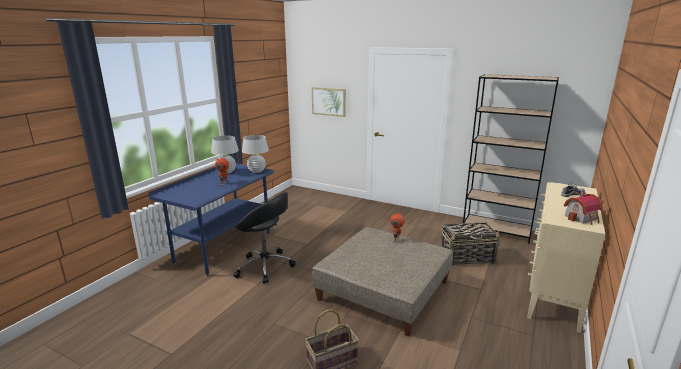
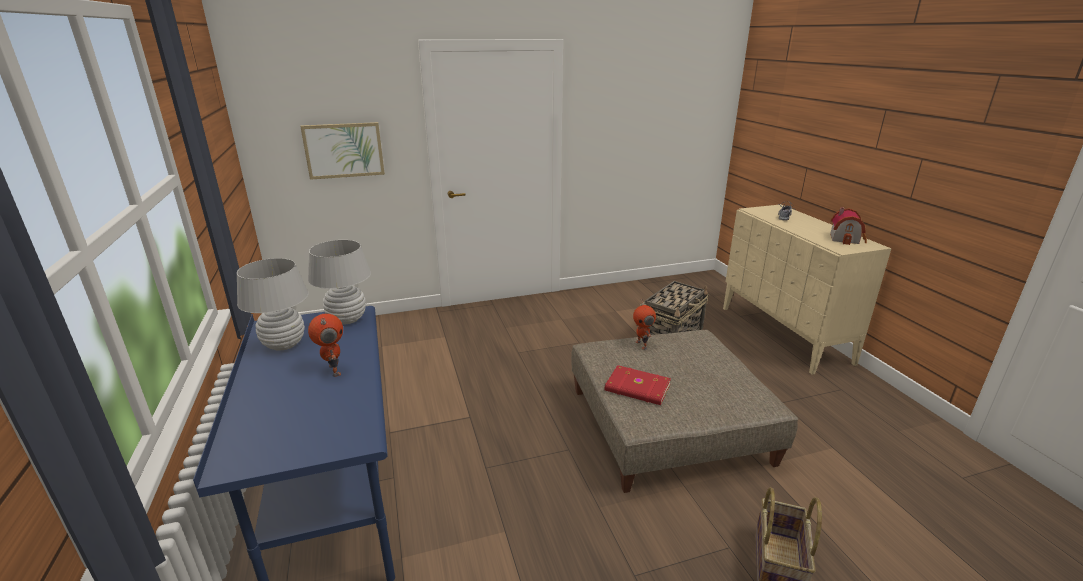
camera: 45 degrees left, 5 degrees up
black office chair [233,192,296,284] -> none
beige bookcase [463,74,559,244] -> none
none -> red book [605,365,671,405]

